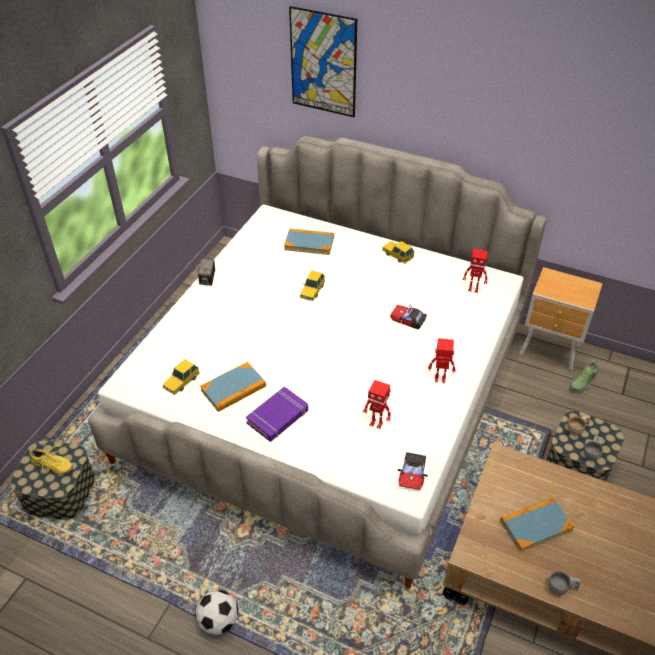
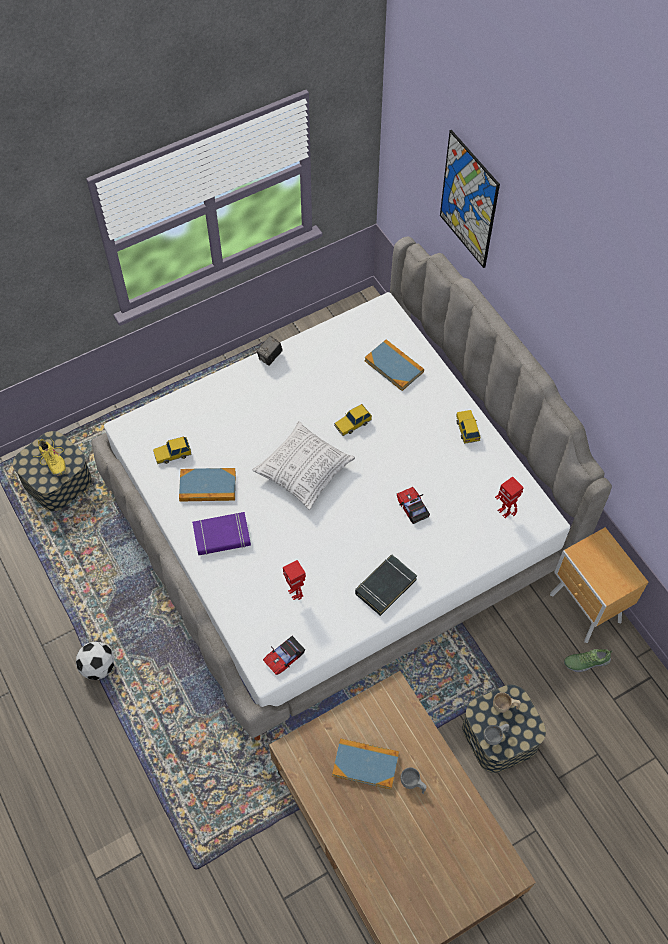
camera: 35 degrees right, 15 degrees up
toy robot [428,338,456,383] -> black book [355,555,417,616]
grey cup [548,571,581,595] -> grey cup moved to [401,767,427,794]
none -> pillow [252,421,355,510]

